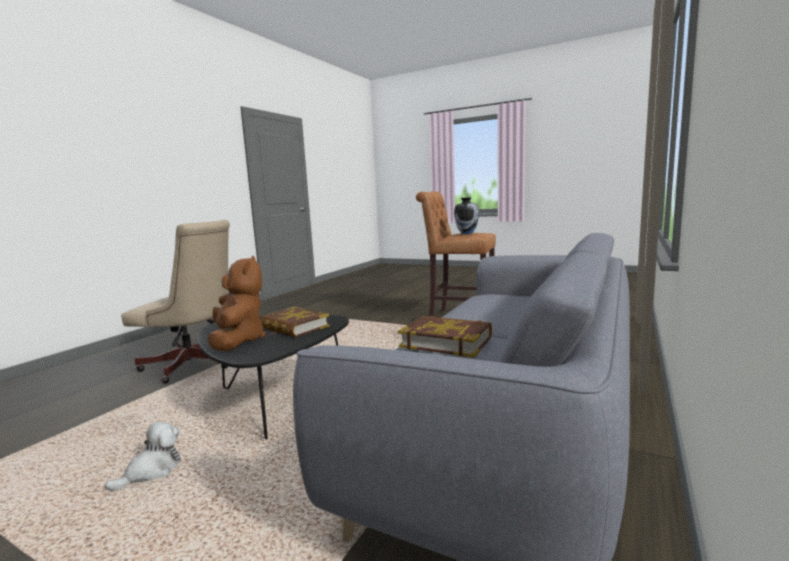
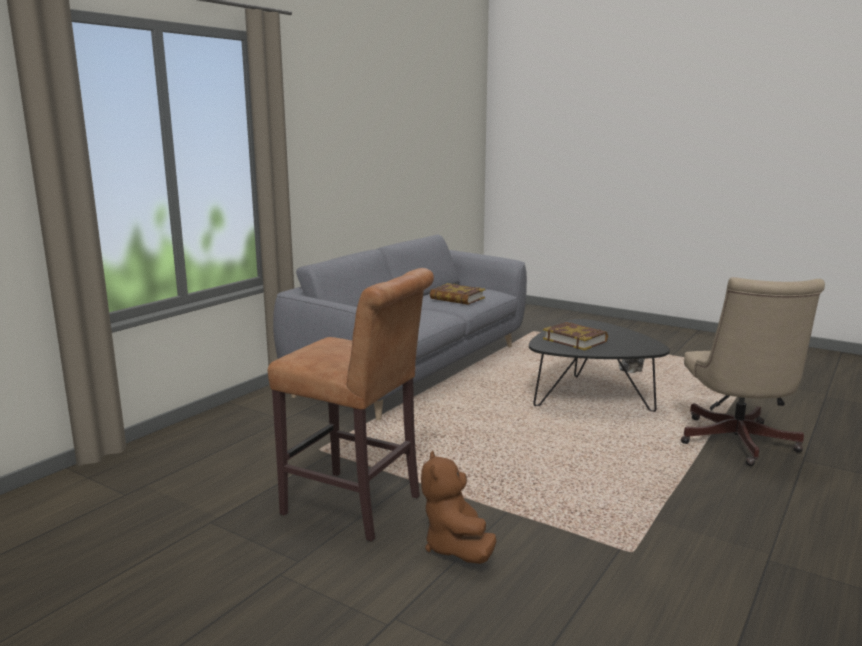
camera: 175 degrees left, 5 degrees up
beige office chair [121,220,230,384] -> beige office chair turned 105 degrees counterclockwise [681,277,825,466]
brown plush toy [207,256,265,351] -> brown plush toy moved to [421,451,497,564]
vase [454,197,479,234] -> none

